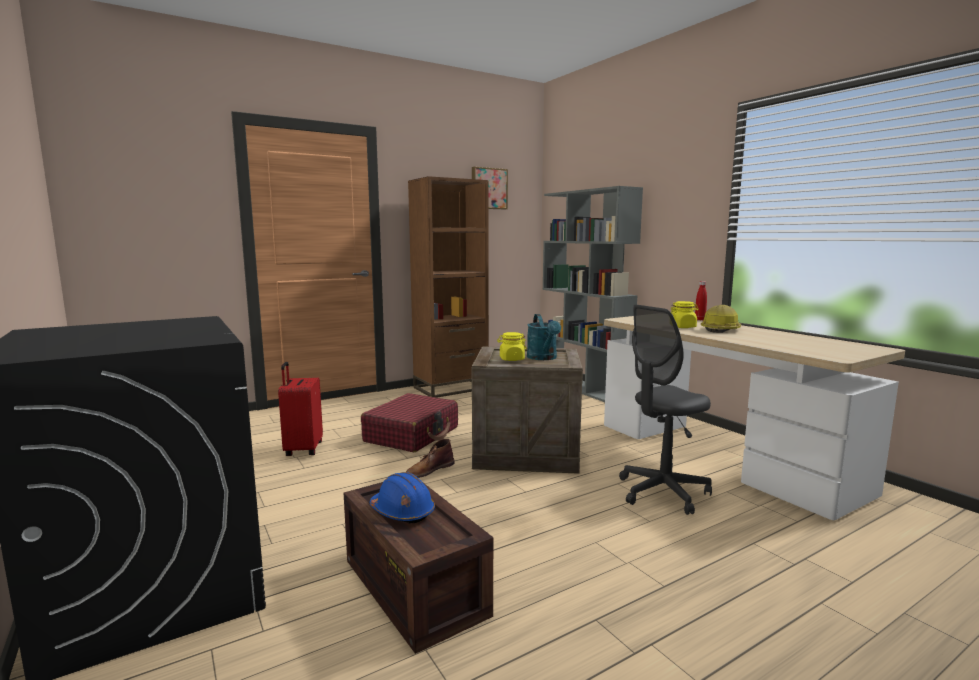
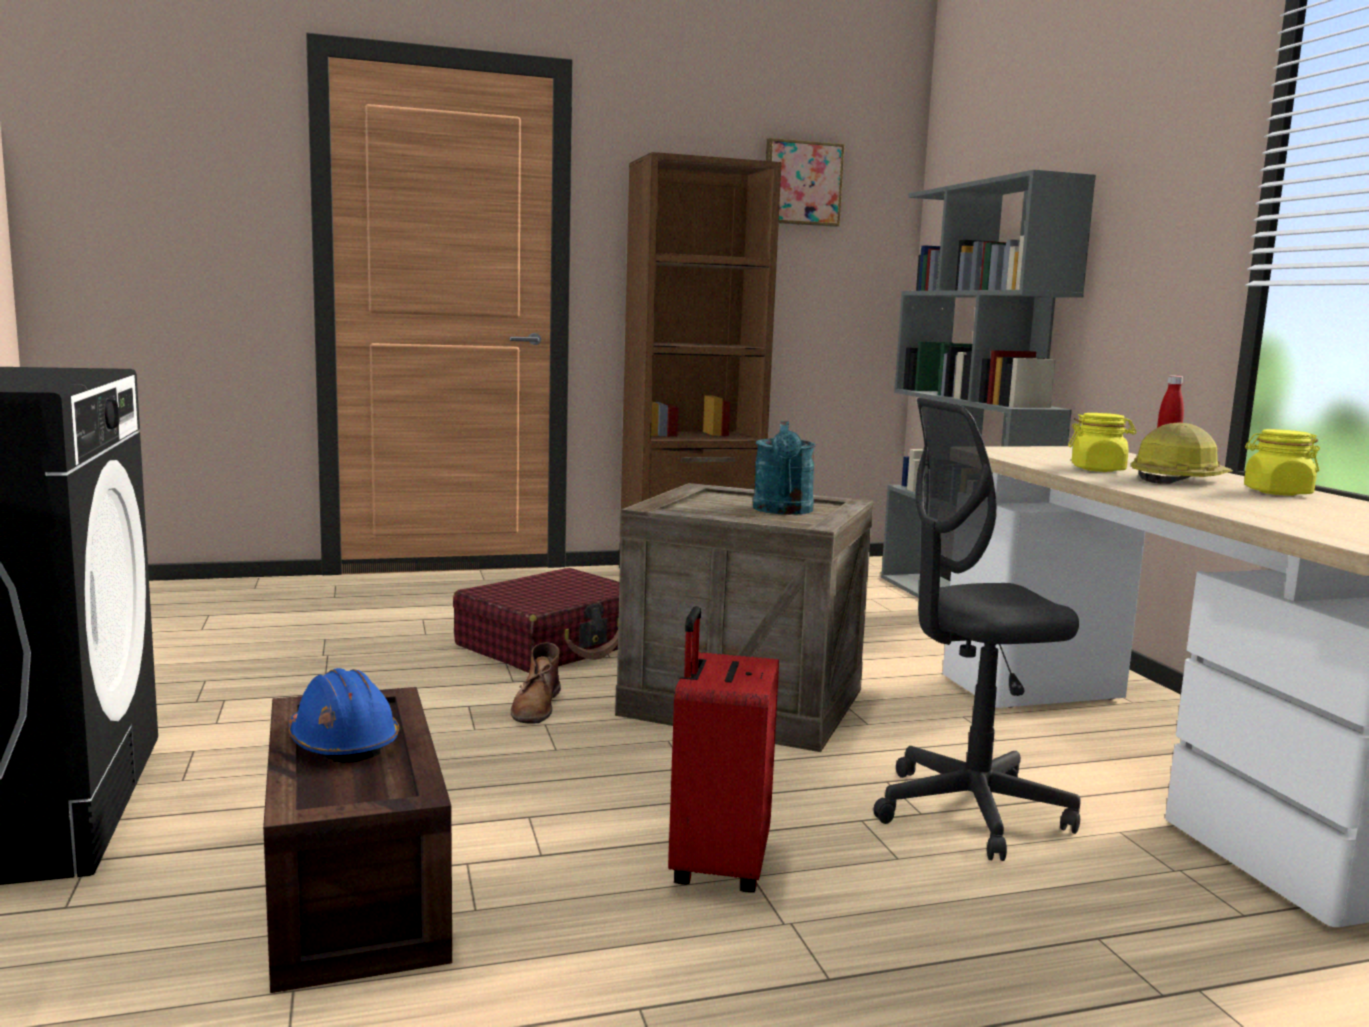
camera: 15 degrees right, 0 degrees up
red suitcase [278,362,323,456] -> red suitcase moved to [668,606,779,893]
brown boot [406,439,455,478] -> brown boot turned 60 degrees counterclockwise [511,642,561,724]
yellow jar [497,332,527,361] -> yellow jar moved to [1244,429,1320,496]

